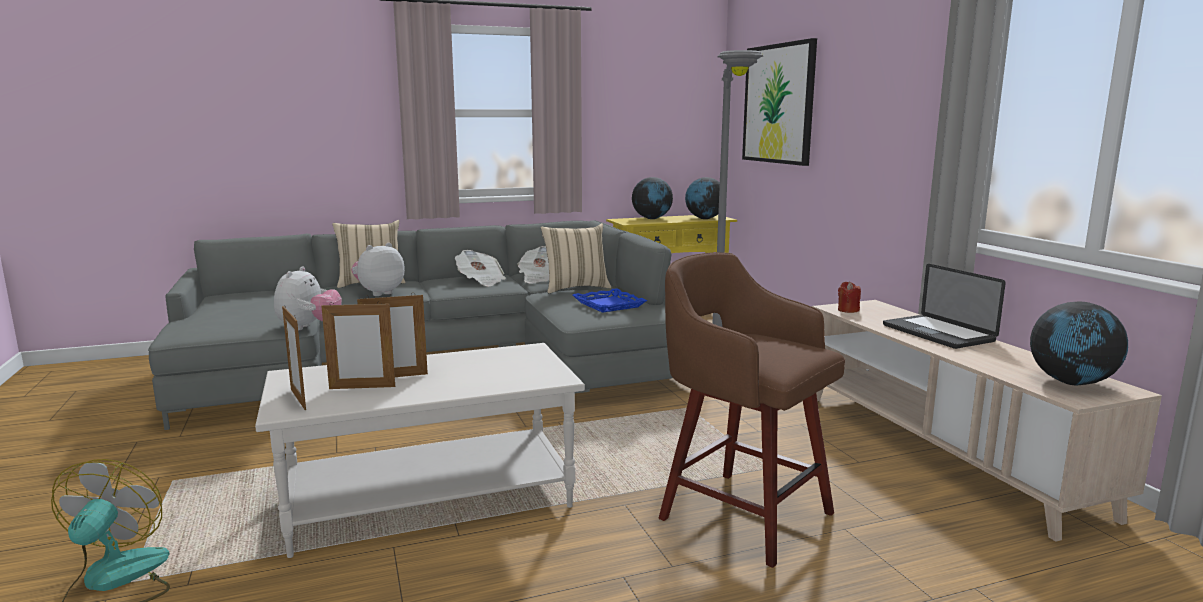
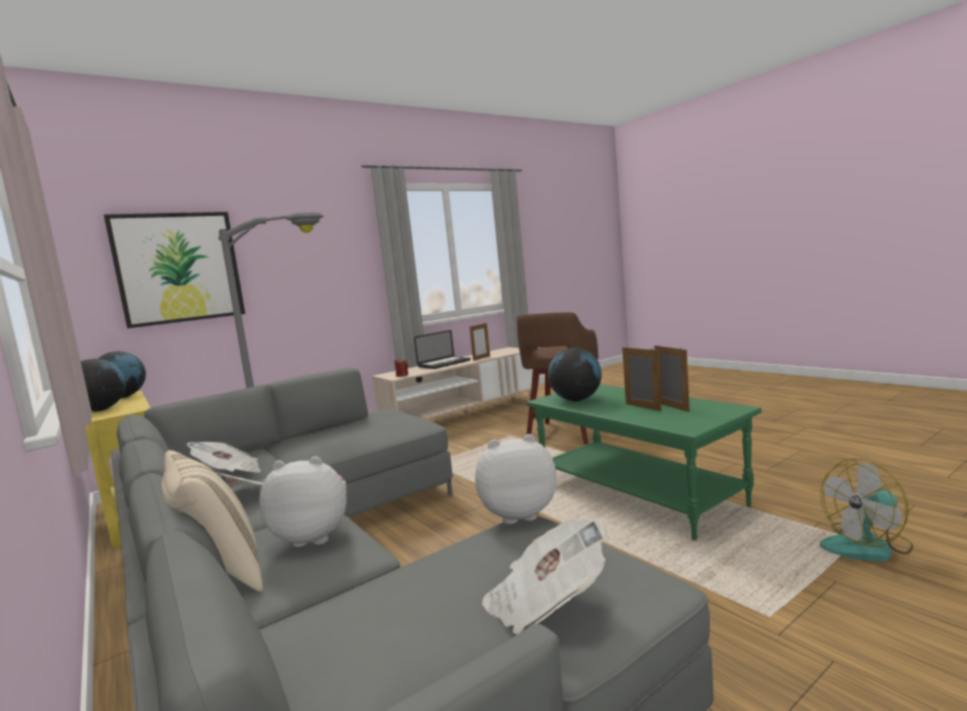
camera: 105 degrees left, 5 degrees down
white coffee table [255,343,585,558] -> green coffee table [527,384,762,540]
picture frame [282,306,306,410] -> picture frame moved to [469,323,490,361]
plush toy [351,243,405,296] -> plush toy turned 150 degrees clockwise [259,456,347,547]
beige pillow [541,223,611,293] -> none
blue tray [573,288,647,313] -> none
globe [1030,302,1128,385] -> globe moved to [548,348,602,402]
none -> newspaper [482,519,607,634]

